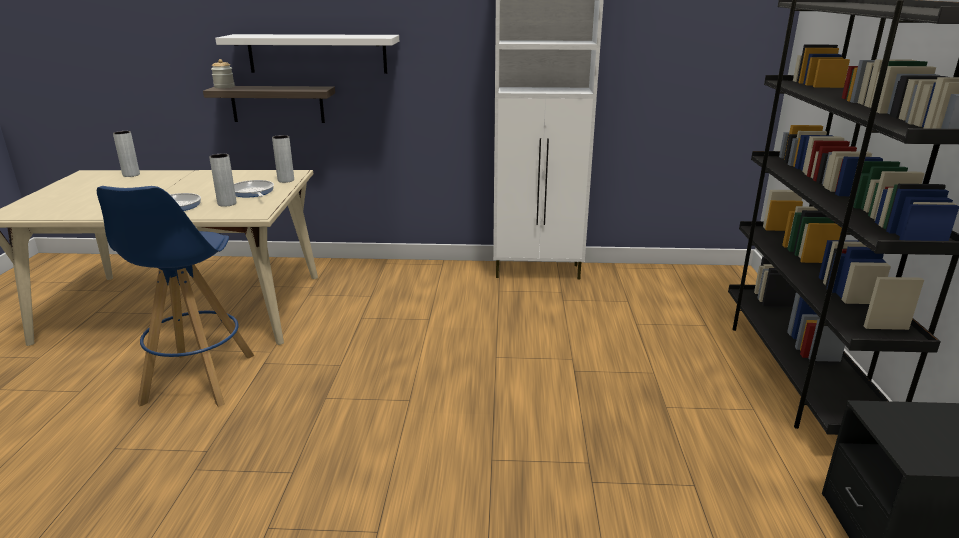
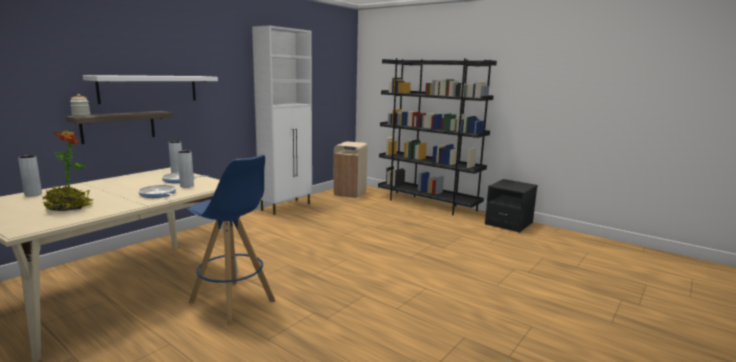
camera: 55 degrees left, 10 degrees down
none -> potted plant [42,130,93,211]
none -> beige trash can [333,141,367,198]

